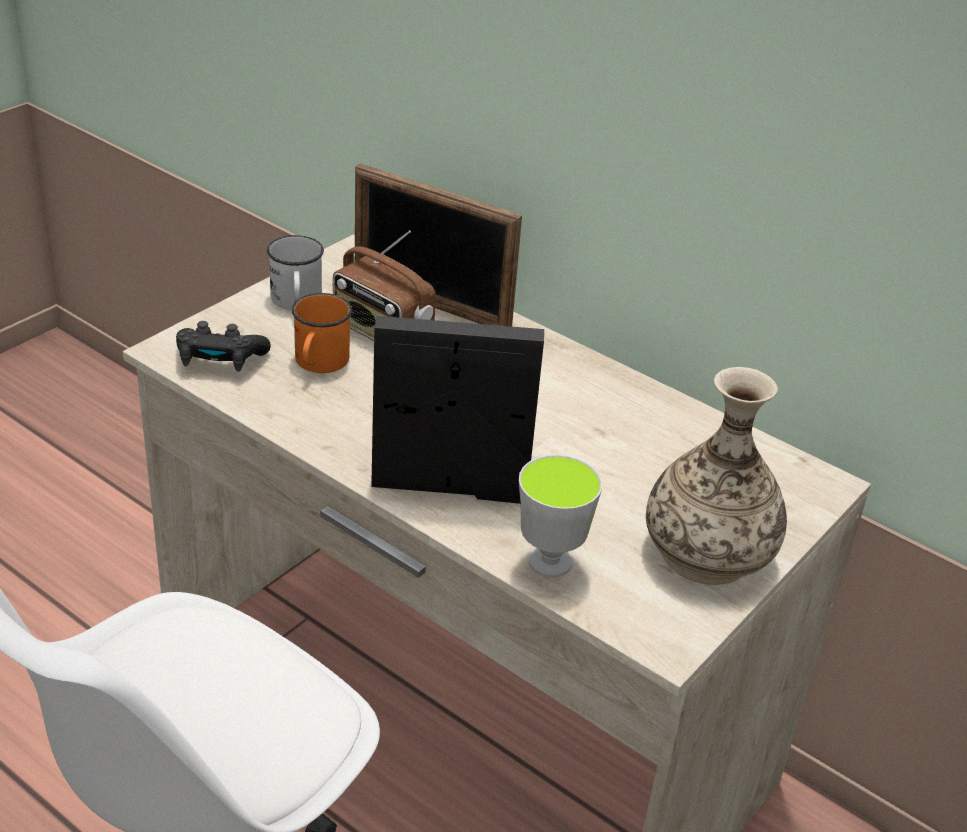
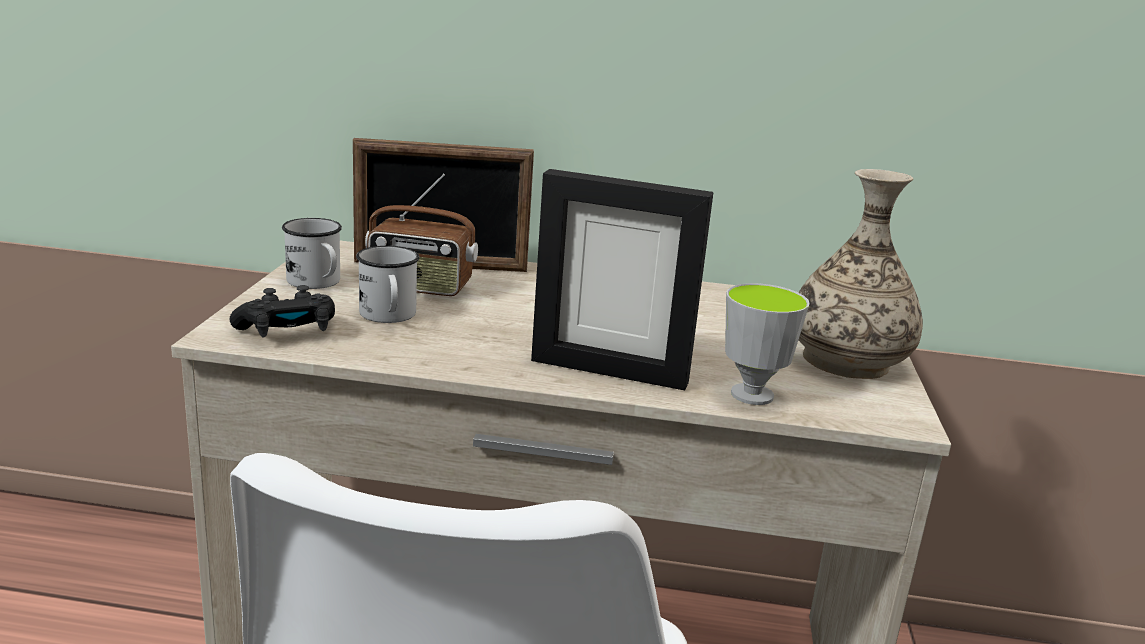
camera: 30 degrees left, 15 degrees down
orange mug [292,293,352,373] -> white mug [356,246,420,323]
picture frame [371,316,544,504] -> picture frame turned 135 degrees counterclockwise [531,169,714,390]

